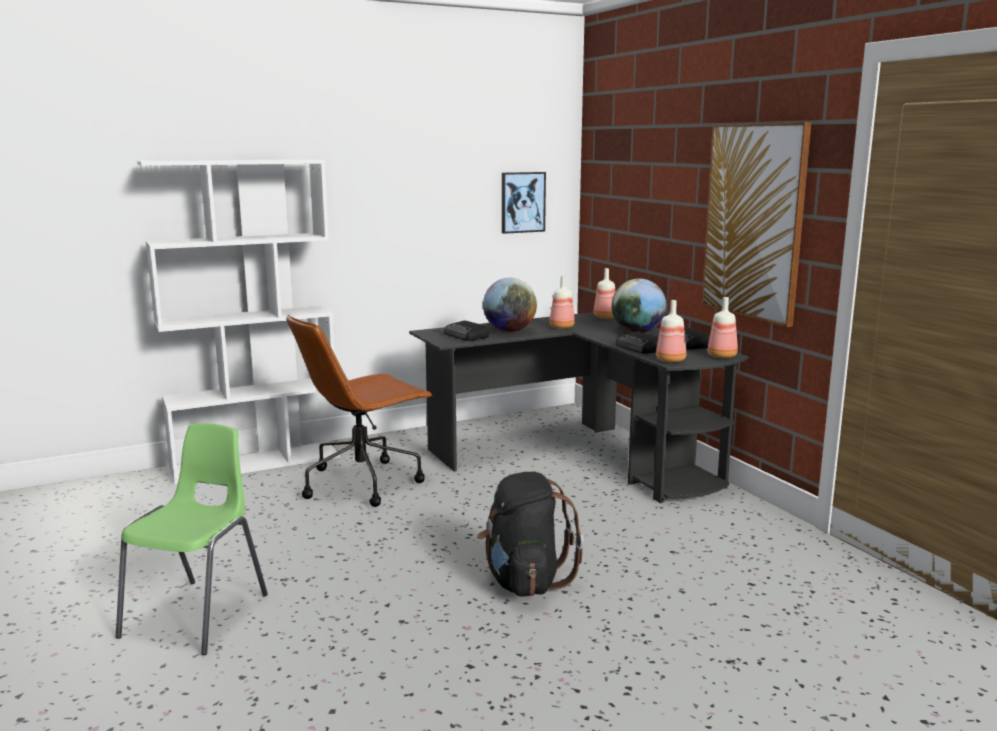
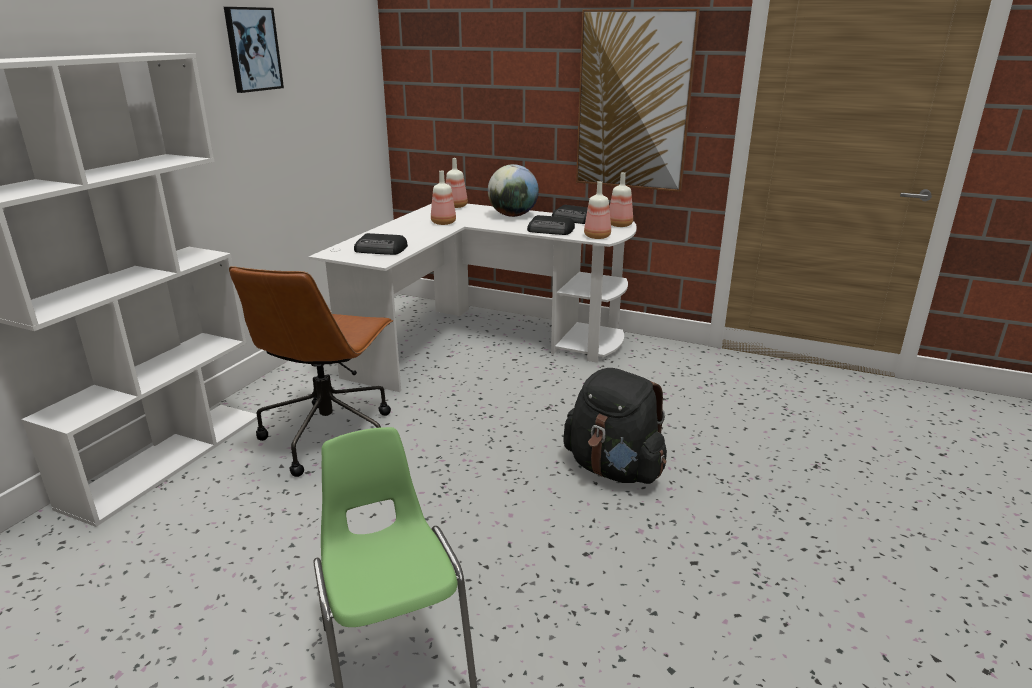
camera: 40 degrees left, 10 degrees up
black desk [409,312,748,503] -> white desk [308,204,637,392]
globe [483,278,537,332] -> none
picture [502,172,546,234] -> picture moved to [224,7,284,93]

